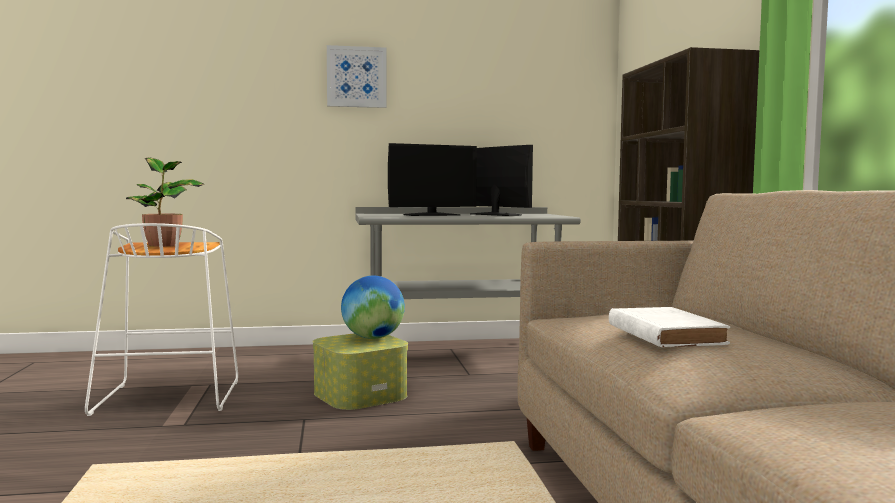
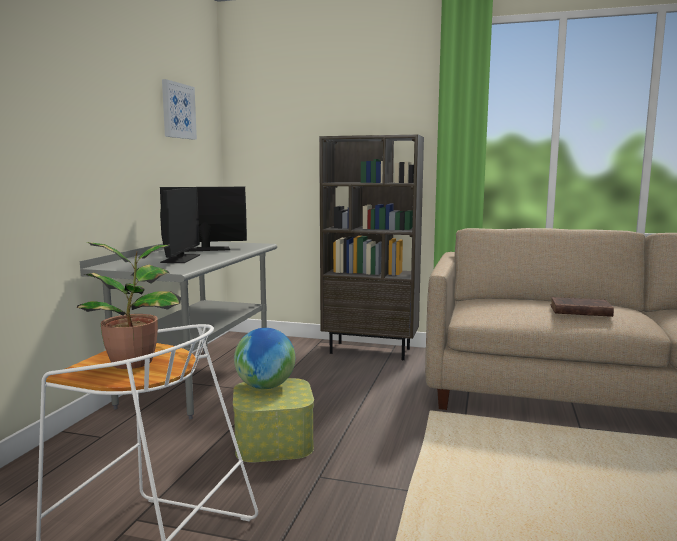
camera: 65 degrees left, 5 degrees up
picture [327,45,387,108] -> picture moved to [162,79,197,140]
white book [609,307,730,347] -> brown book [550,297,614,317]

